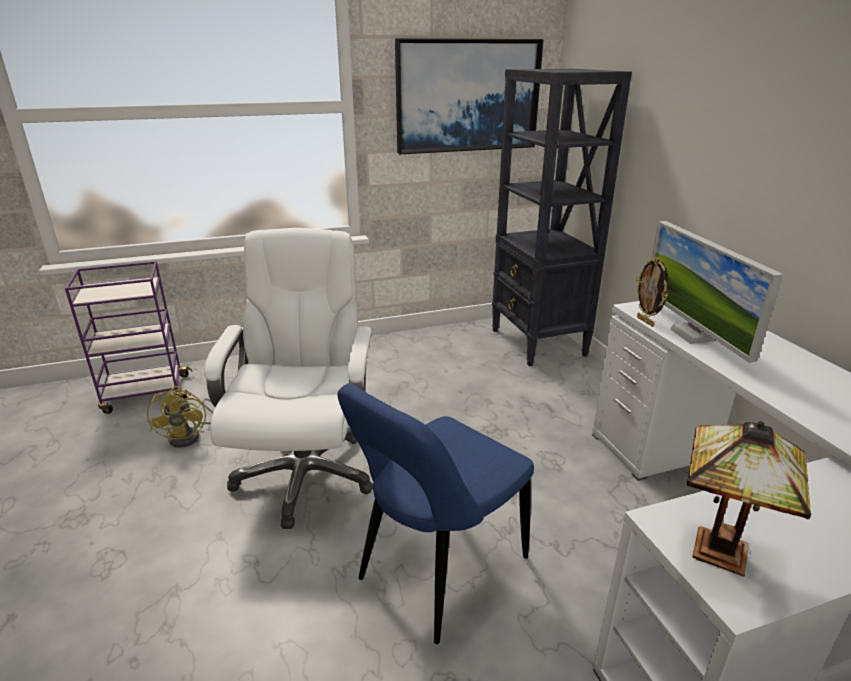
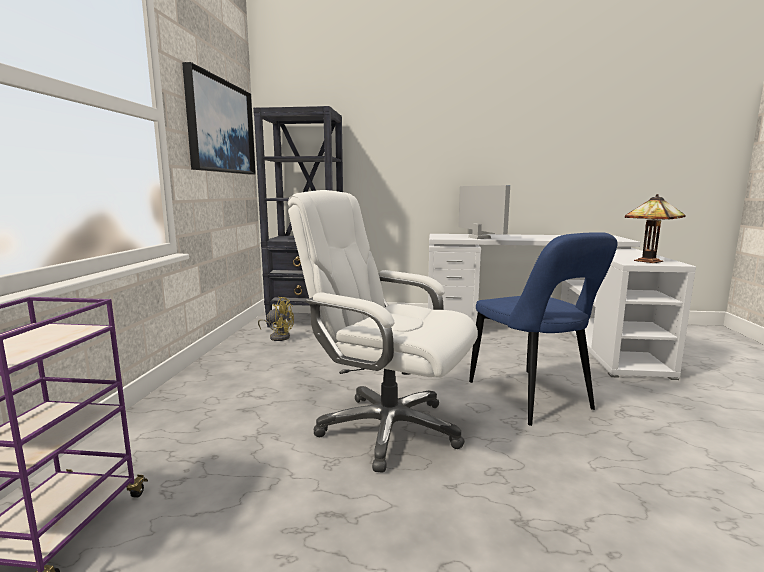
camera: 65 degrees left, 15 degrees down
yellow fan [147,386,213,448] -> yellow fan moved to [258,297,294,341]
picture frame [636,257,669,327] -> none
monitor [651,221,783,363] -> monitor turned 120 degrees counterclockwise [458,185,510,239]

